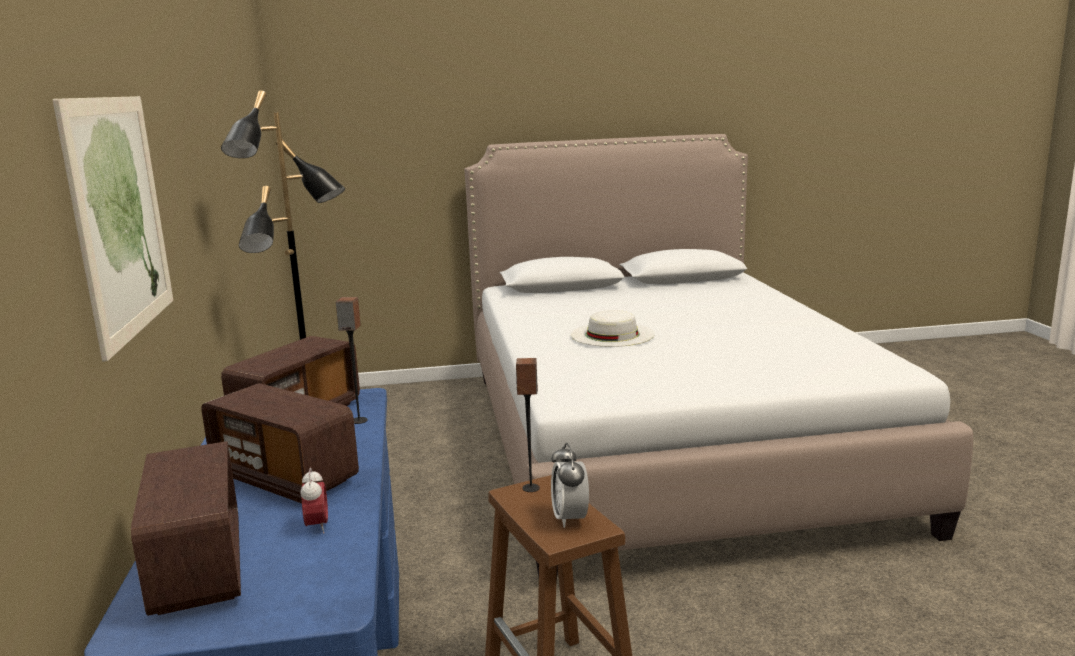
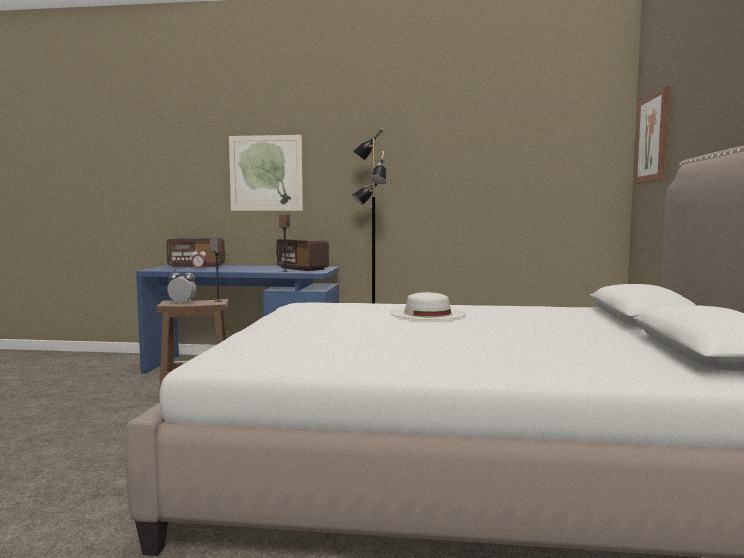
camera: 105 degrees right, 10 degrees down
radio [202,383,359,503] -> none
none -> picture [634,86,670,184]

